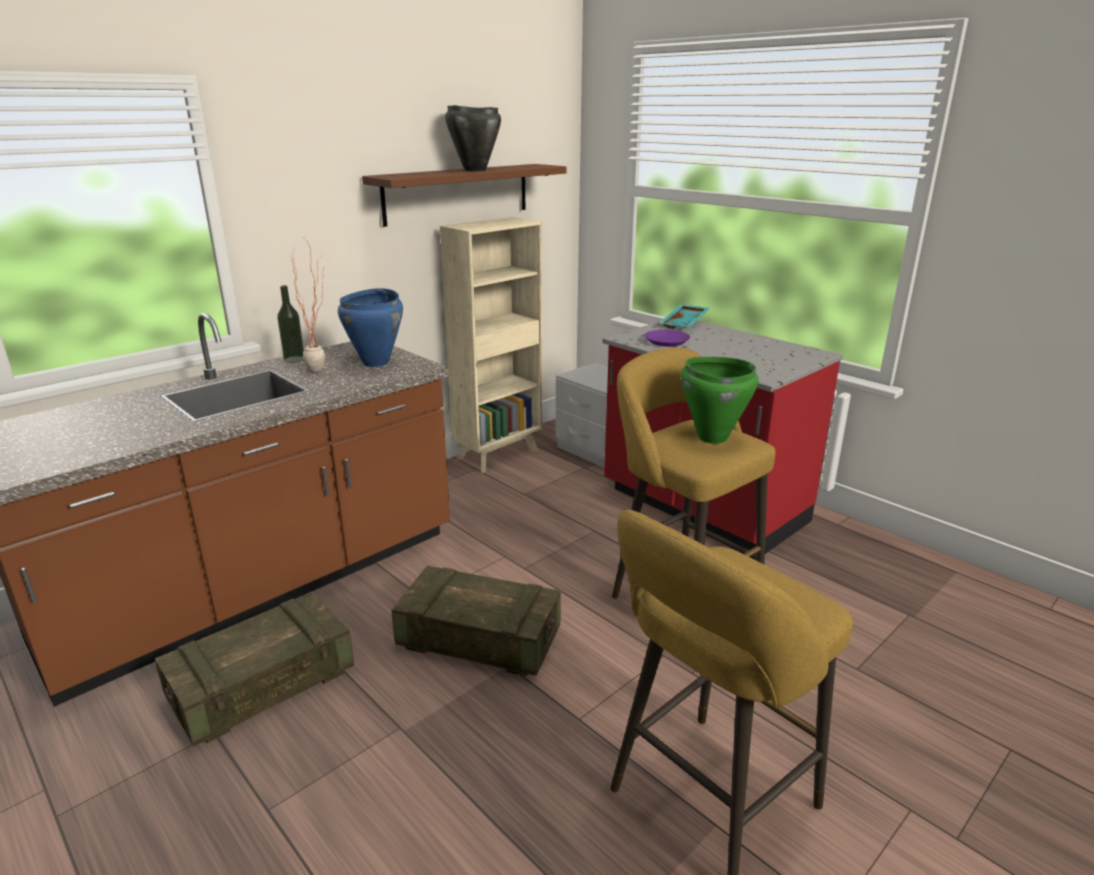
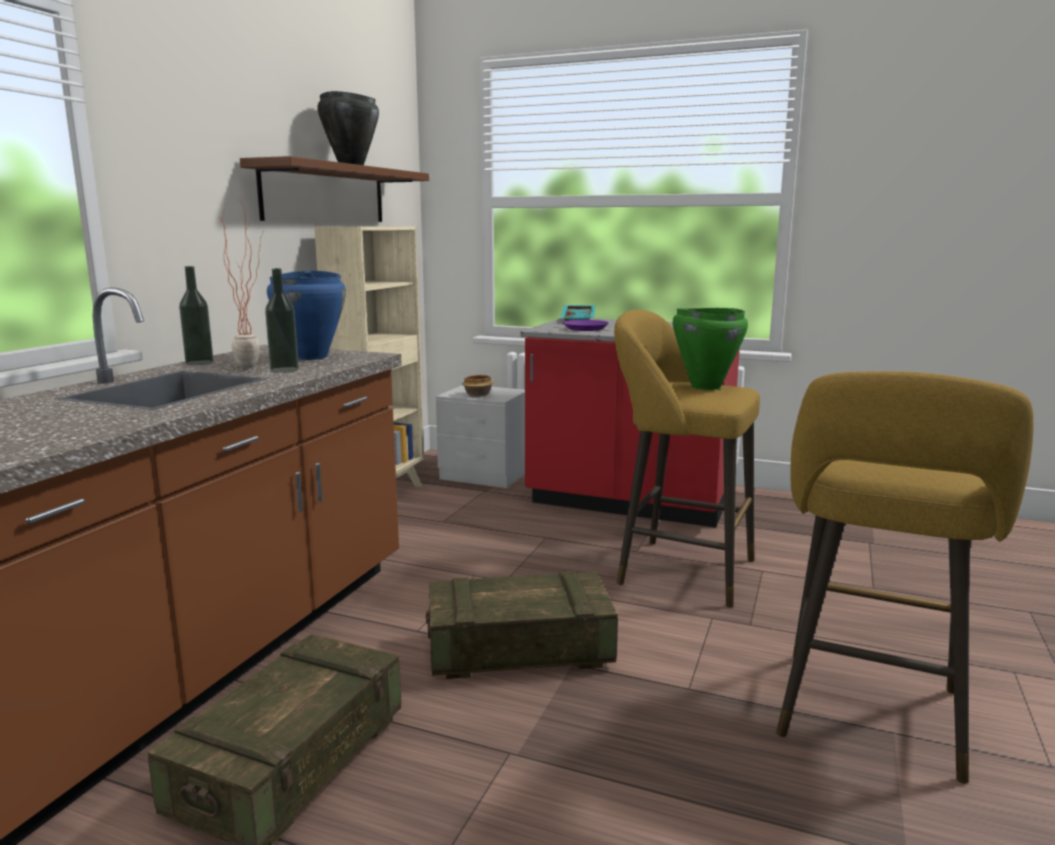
camera: 25 degrees left, 10 degrees down
none -> bottle [265,268,299,373]
none -> bowl [462,375,494,397]

